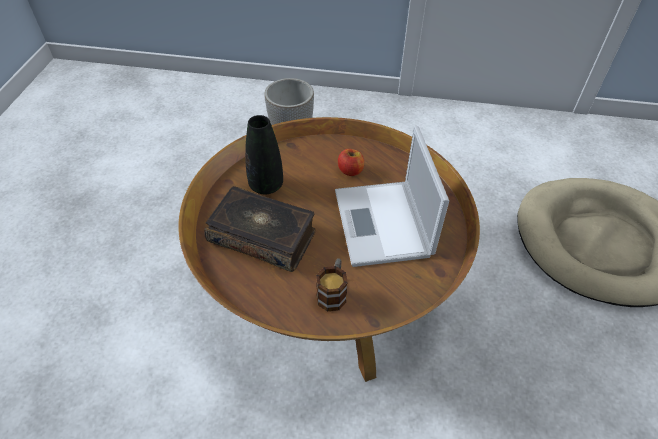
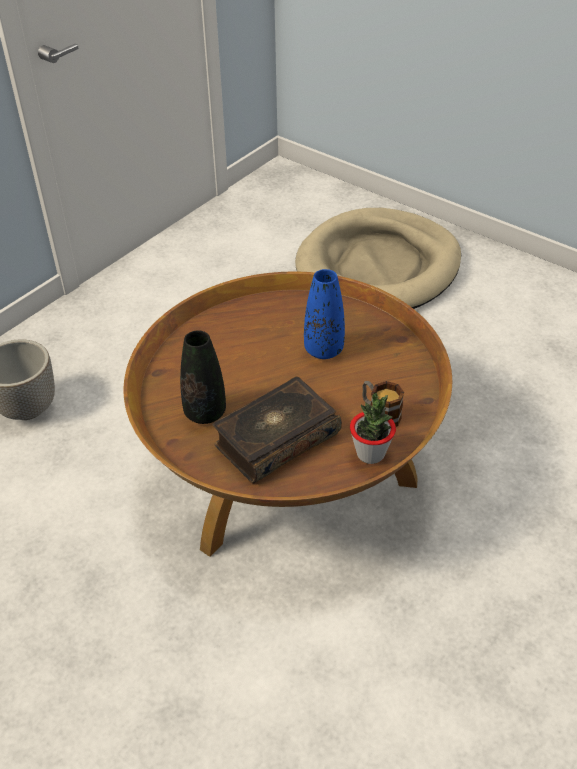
camera: 60 degrees left, 5 degrees down
laptop [335,126,449,267] -> blue vase [304,269,345,359]
apple [338,149,364,176] -> none
none -> potted plant [350,393,396,464]

